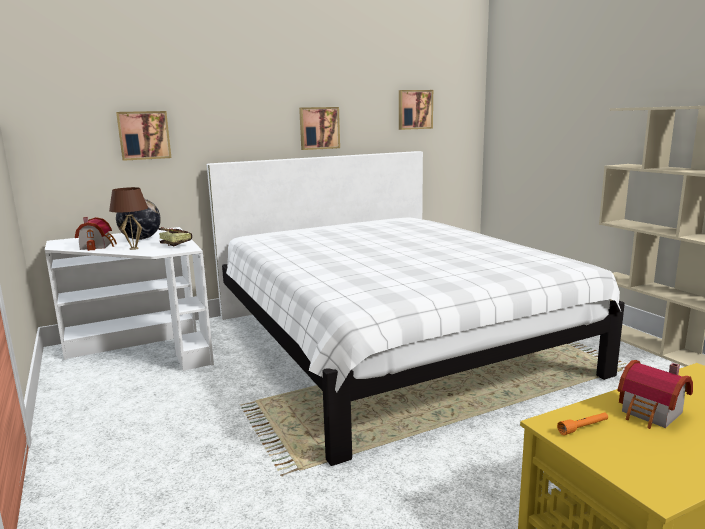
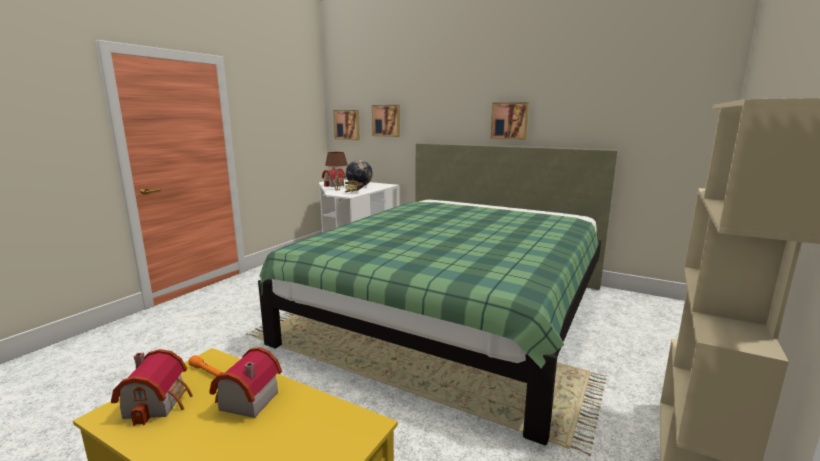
camera: 55 degrees right, 0 degrees up
white bed [207,151,625,466] -> green bed [258,143,618,445]
picture [399,90,433,130] -> picture moved to [333,110,360,140]
none -> toy house [111,349,193,426]

